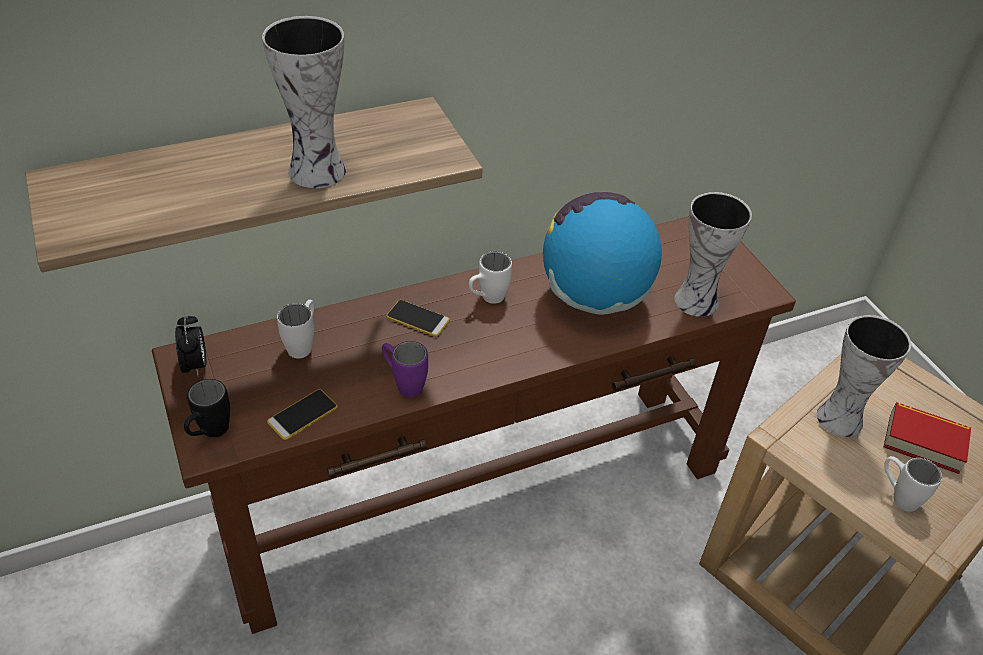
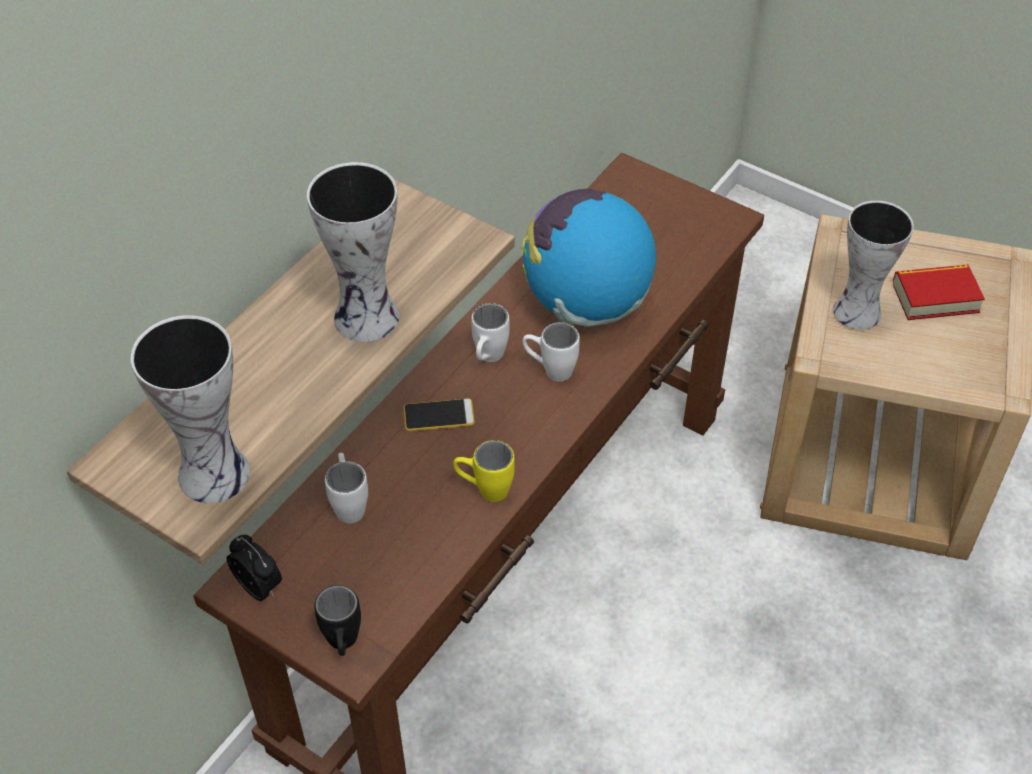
camera: 30 degrees left, 5 degrees up
phone [267,389,338,440] -> none
purple mug [382,341,428,397] -> yellow mug [453,440,515,502]
vase [674,192,752,317] -> vase moved to [131,315,250,503]
white mug [884,456,942,512] -> white mug moved to [522,322,580,382]

